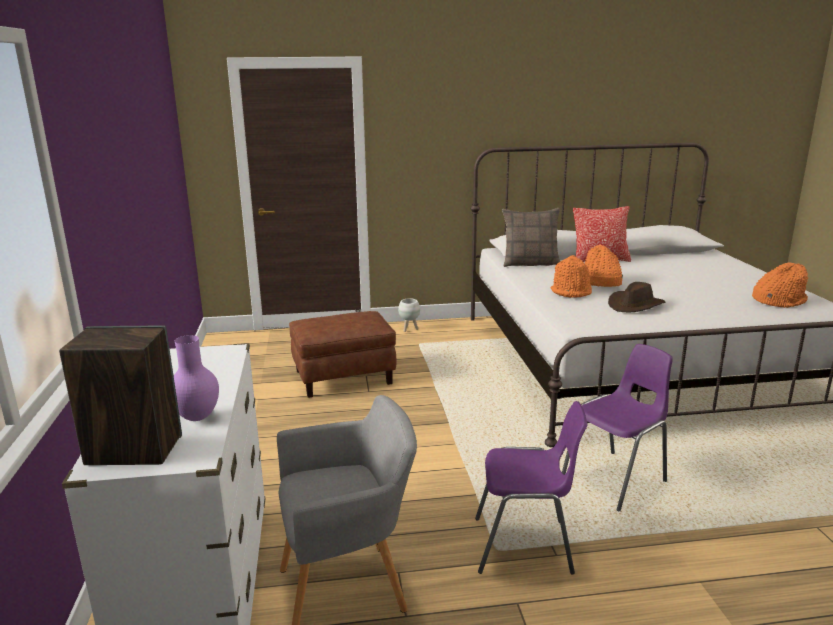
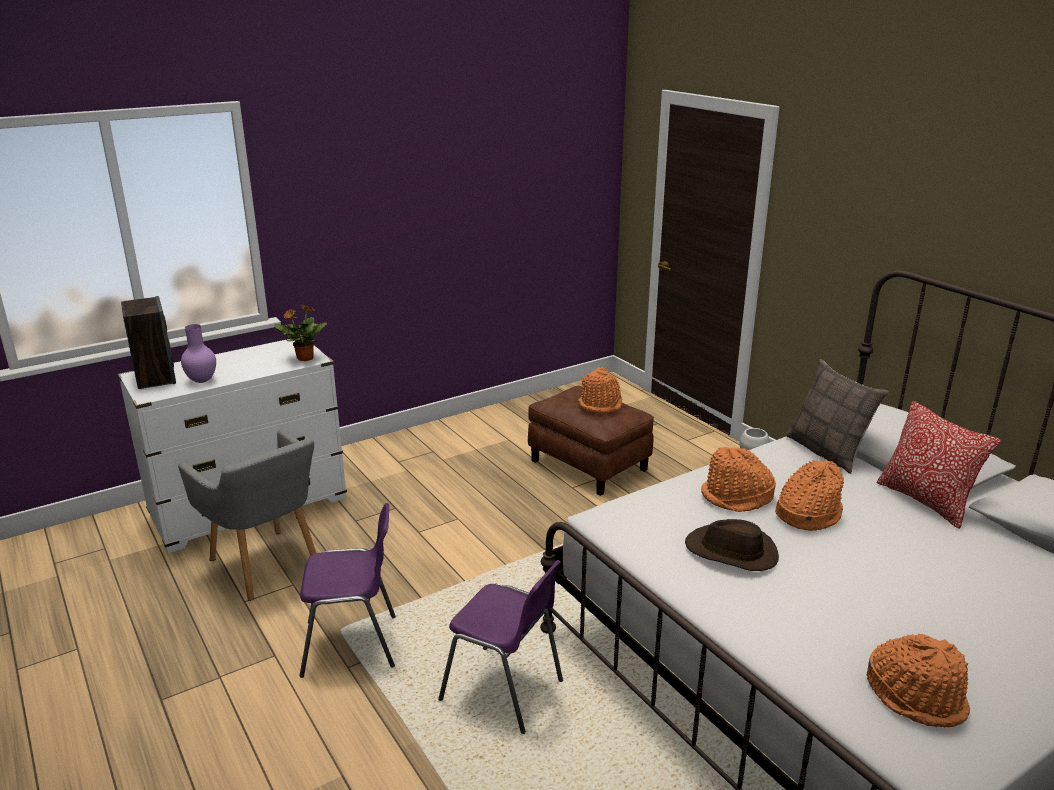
camera: 65 degrees right, 5 degrees up
purple chair [475,401,588,574] -> purple chair turned 75 degrees counterclockwise [299,503,396,678]
none -> potted plant [274,304,327,361]
none -> orange hat [578,367,622,414]

